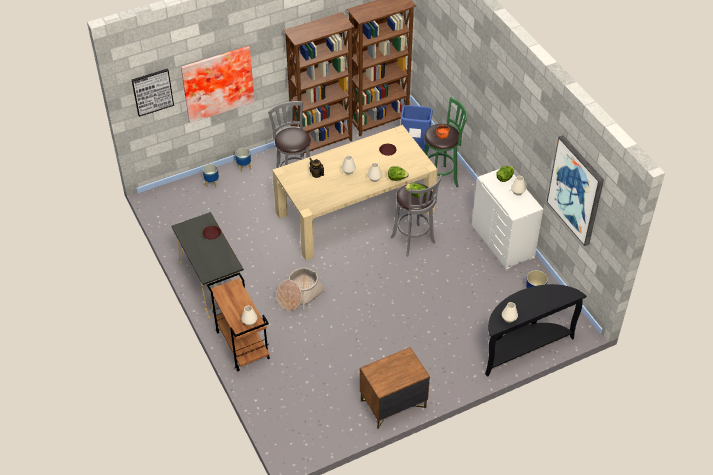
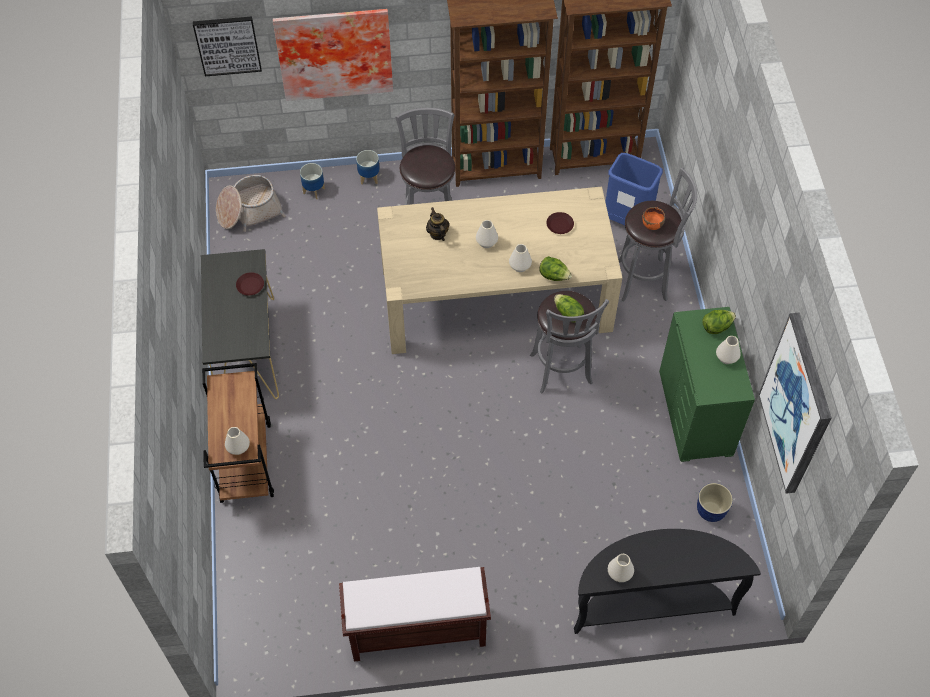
camera: 20 degrees right, 10 degrees up
basket [276,267,326,311] -> basket moved to [216,175,285,232]
brown nightstand [360,347,430,429] -> brown bench [339,567,491,662]
green stool [424,97,467,187] -> grey stool [619,167,697,302]
white dresser [472,169,543,269] -> green dresser [659,307,755,462]

